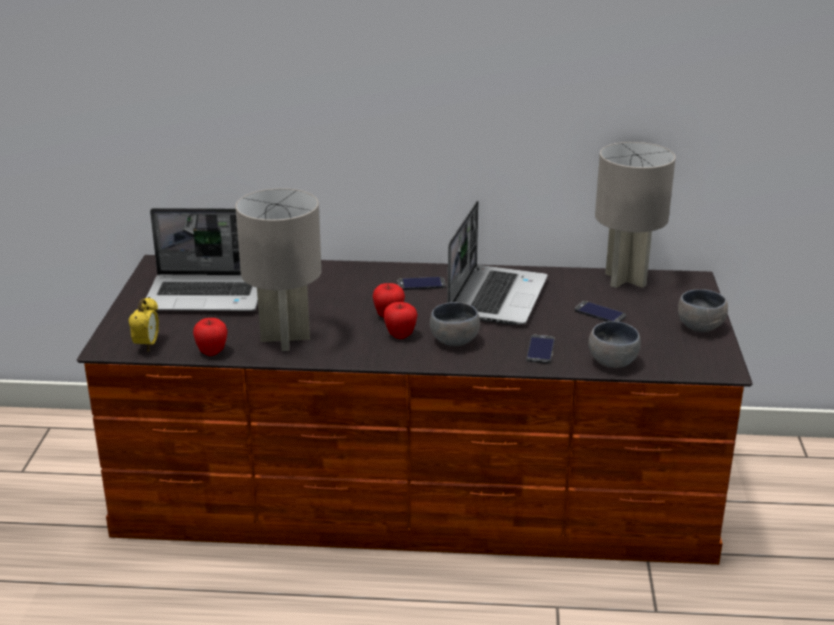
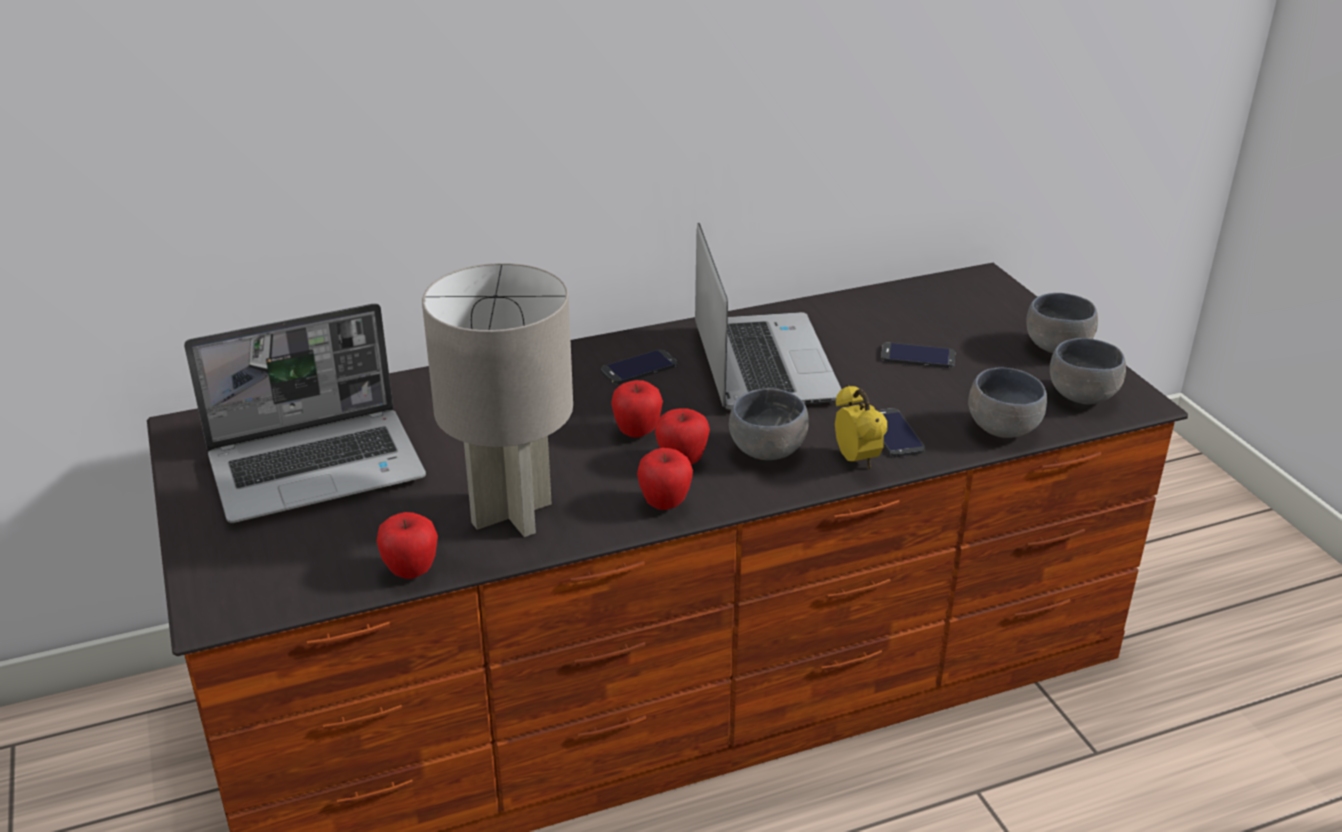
camera: 25 degrees left, 5 degrees up
alarm clock [129,297,159,351] -> alarm clock moved to [835,385,887,469]
grey table lamp [595,142,676,288] -> none
none -> apple [637,448,693,510]
none -> grey bowl [1050,338,1126,404]

